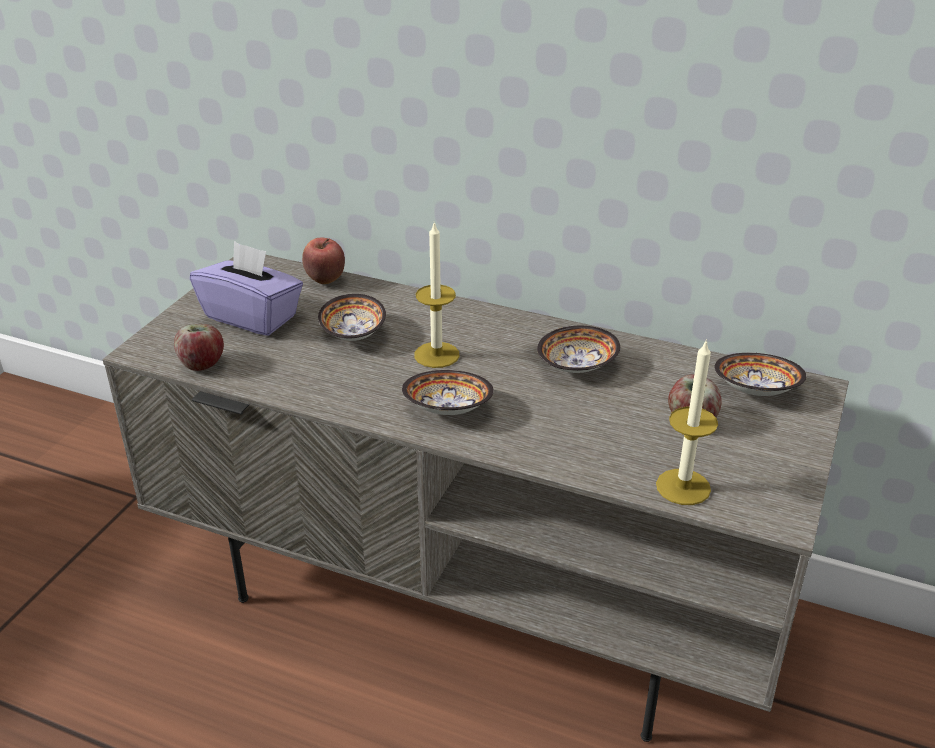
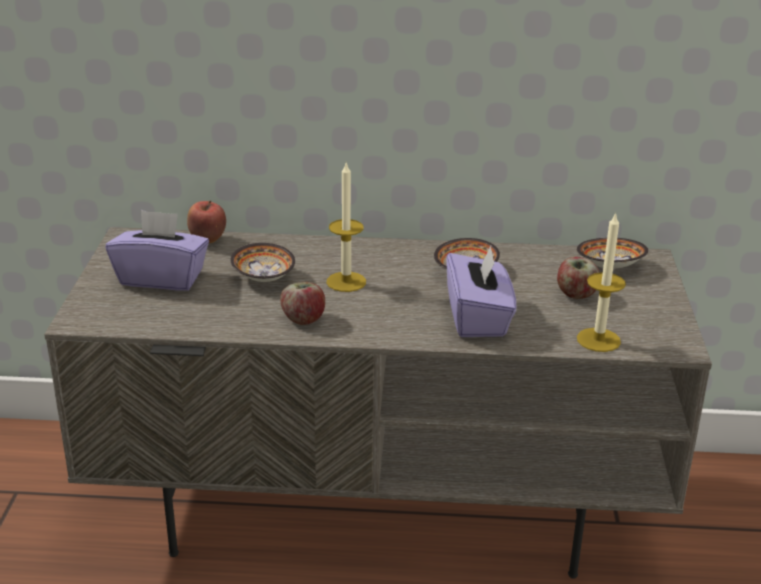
camera: 20 degrees left, 5 degrees down
apple [174,324,224,371] -> apple moved to [280,282,325,325]
bowl [402,370,494,415] -> none
none -> purple tissue box [446,246,516,337]

